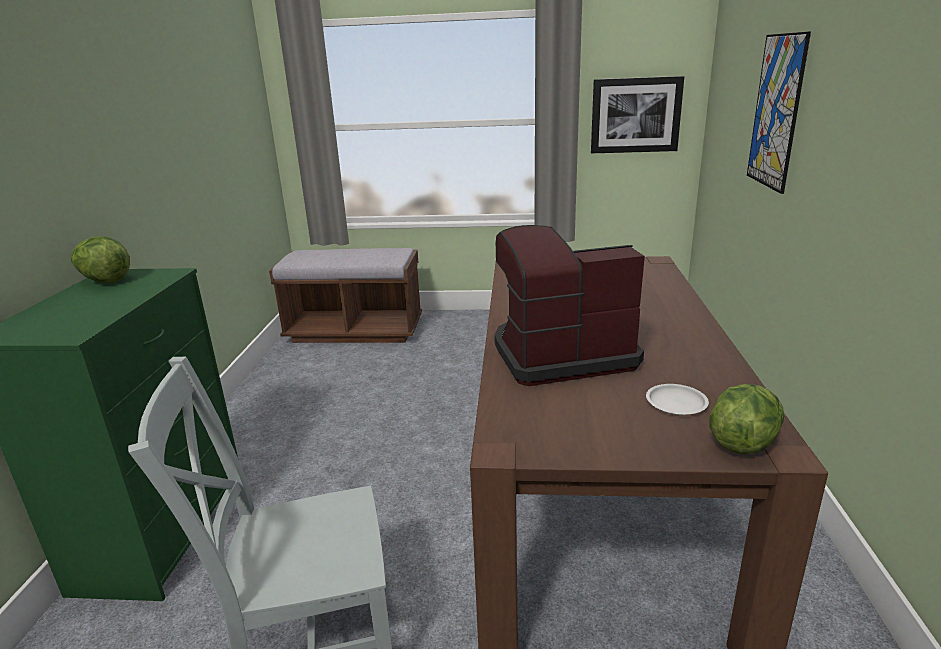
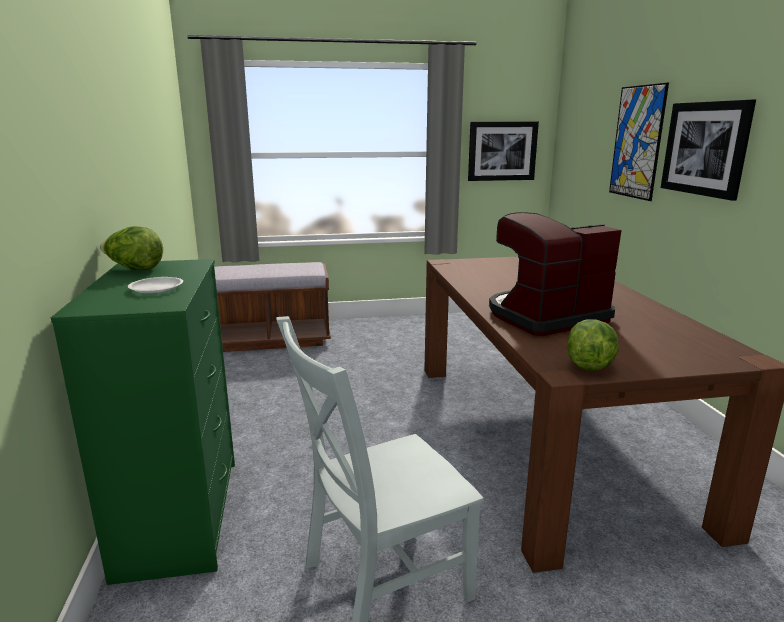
camera: 15 degrees left, 5 degrees down
white plate [646,384,709,415] -> white plate moved to [128,277,183,294]
lettuce [709,384,784,455] -> lettuce moved to [567,319,619,371]
none -> picture [661,99,756,201]

